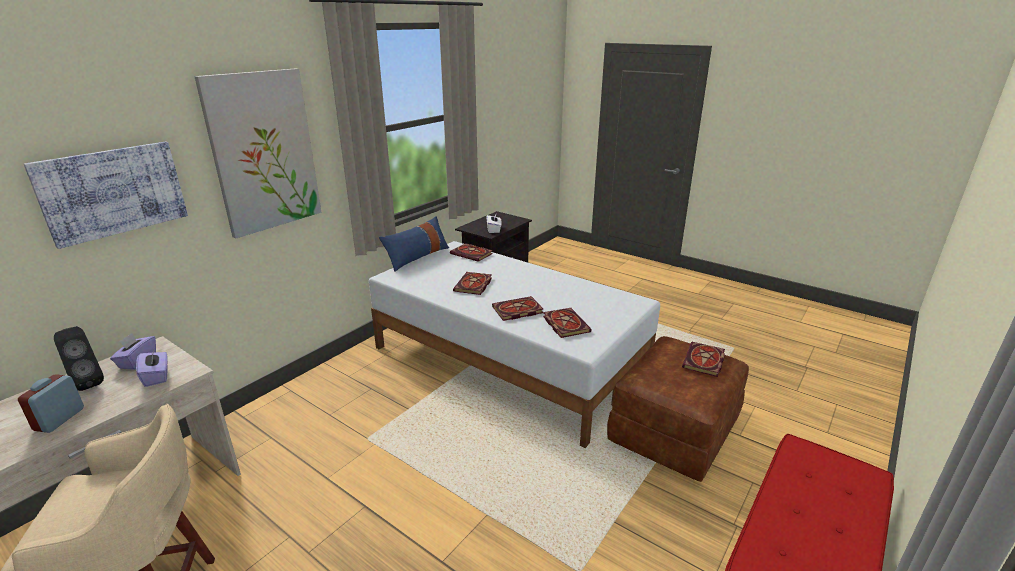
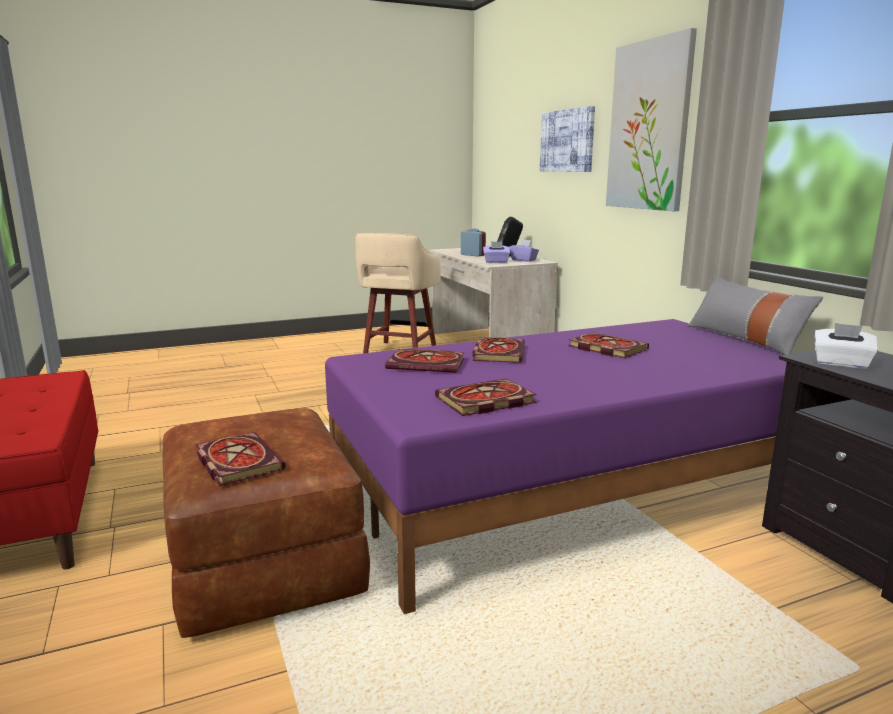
camera: 120 degrees right, 10 degrees down
white bed [369,241,660,448] -> purple bed [325,319,792,614]
blue pillow [379,216,449,272] -> grey pillow [688,276,823,355]
book [450,243,493,262] -> book moved to [435,378,537,416]

